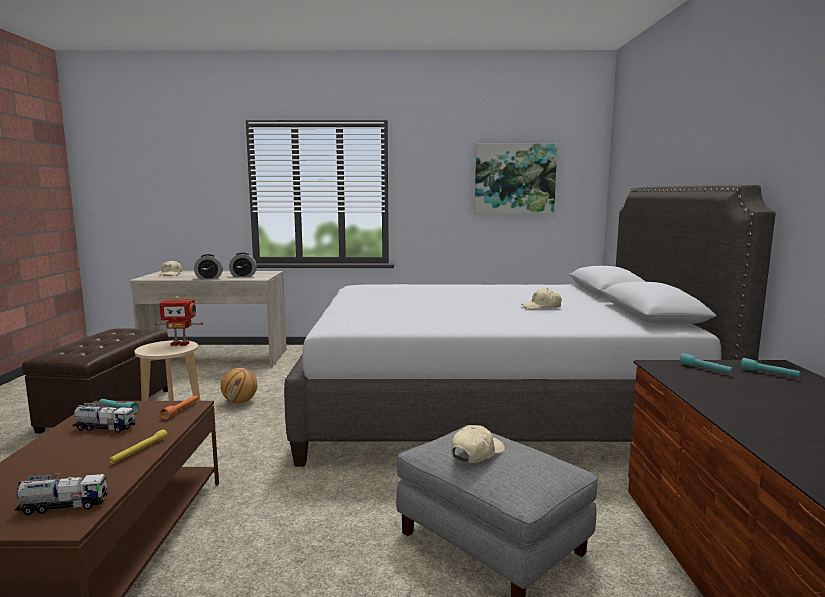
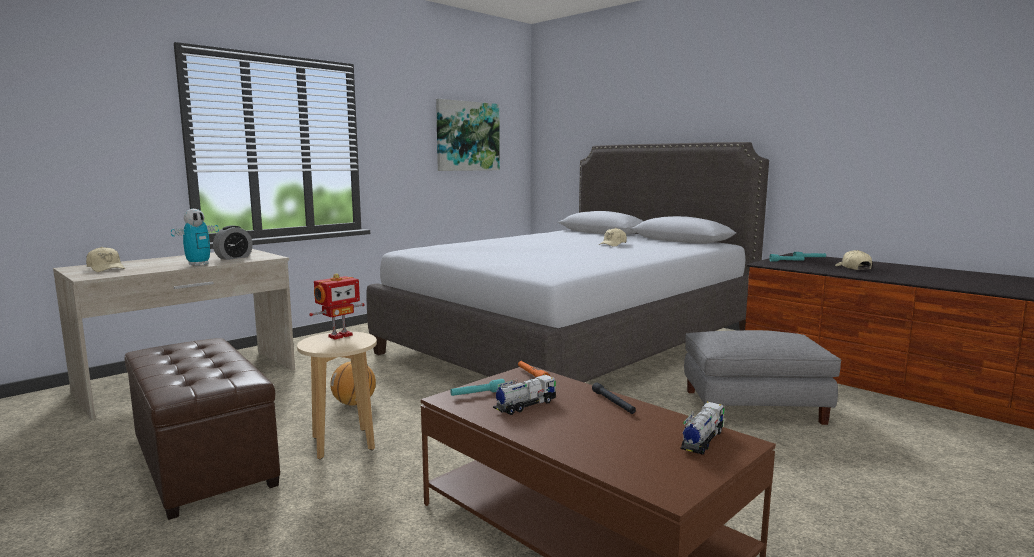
camera: 45 degrees left, 0 degrees up
yellow flashlight [109,429,168,464] -> black flashlight [592,383,636,414]
alarm clock [194,254,223,280] -> toy robot [171,209,219,266]
beige cap [451,425,505,463] -> beige cap moved to [835,250,872,270]

